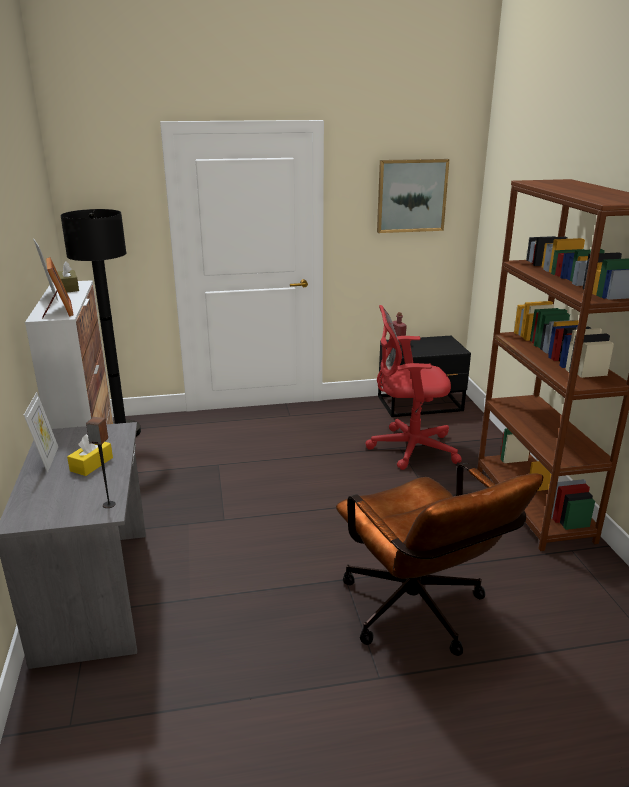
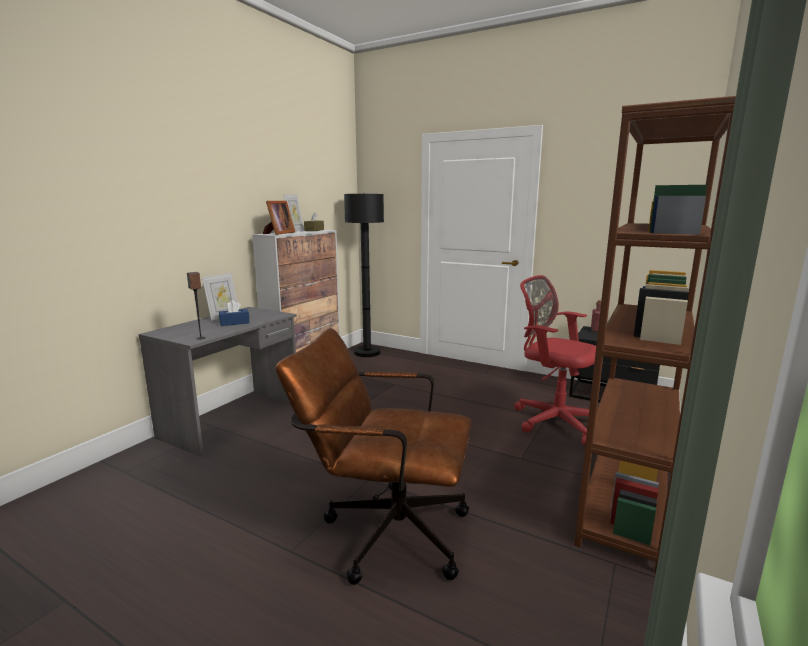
camera: 40 degrees right, 10 degrees down
yellow tissue box [67,434,113,476] -> blue tissue box [219,300,250,326]
brown office chair [336,463,543,656] -> brown office chair turned 90 degrees clockwise [276,328,471,585]
picture [377,159,449,233] -> none

